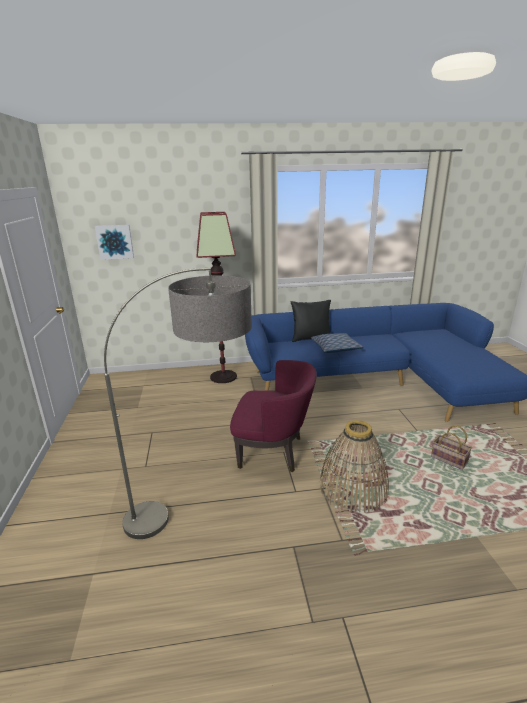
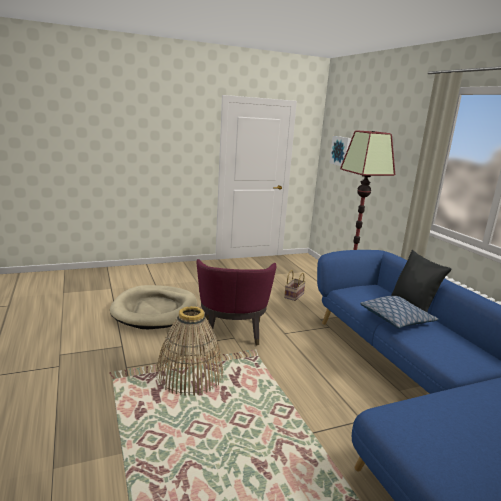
camera: 75 degrees right, 5 degrees down
floor lamp [104,268,252,539] -> beige dog bed [110,285,197,329]
basket [431,425,472,470] -> basket moved to [284,270,306,301]

